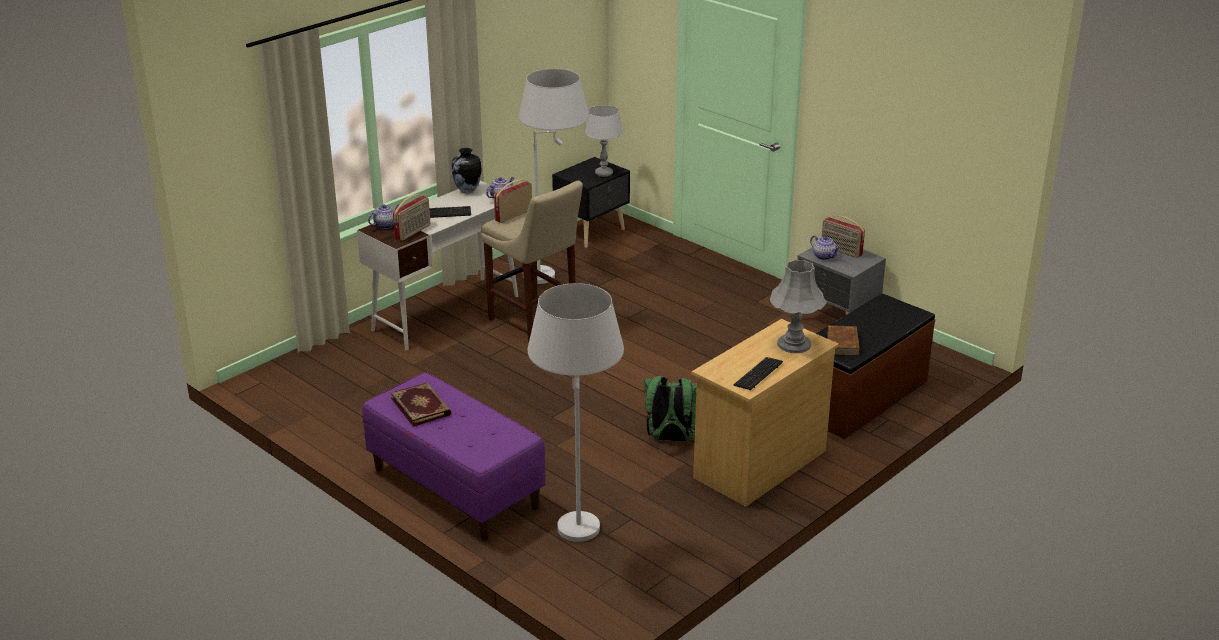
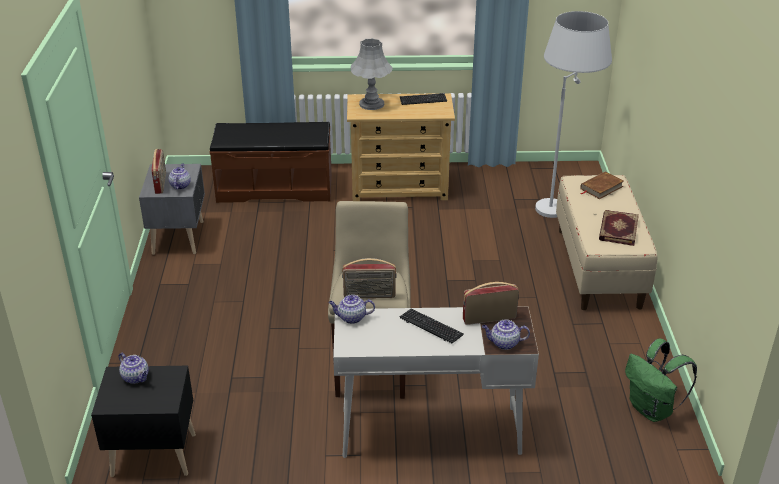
camera: 135 degrees left, 5 degrees up
purple bench [363,372,546,541] -> beige bench [556,175,657,310]
vase [452,148,482,194] -> none
white floor lamp [519,68,589,284] -> none
grey table lamp [585,105,623,177] -> teapot [119,353,149,384]
green backpack [644,375,697,442] -> green backpack moved to [625,338,697,422]
brown book [827,325,860,355] -> brown book moved to [580,171,623,199]

